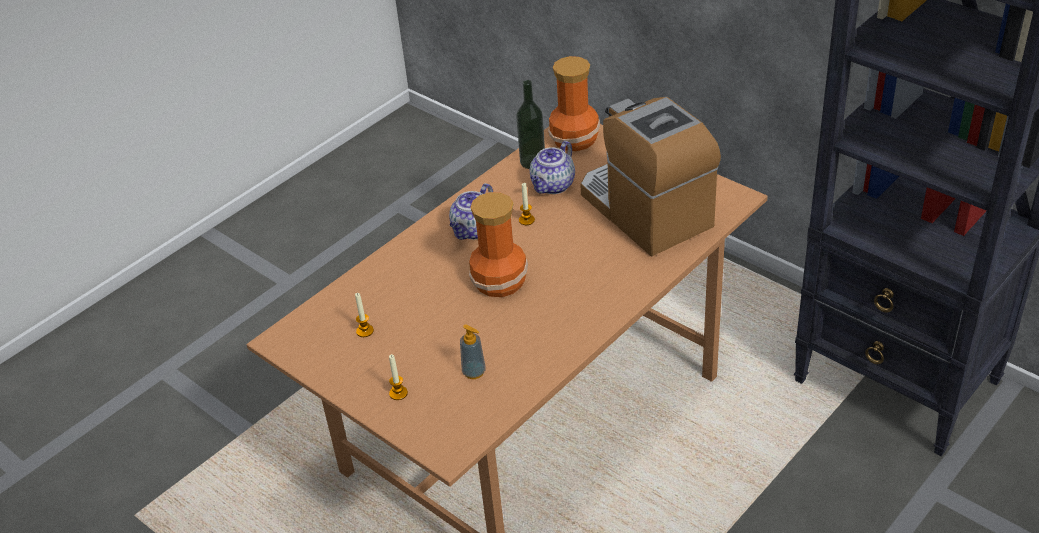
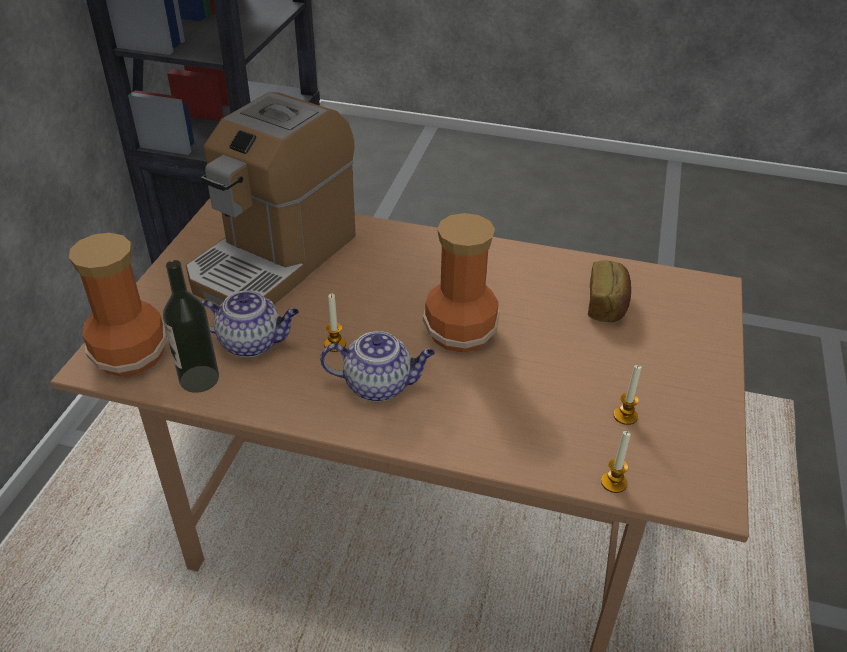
camera: 120 degrees left, 0 degrees up
candle [389,354,408,400] -> candle moved to [601,431,631,493]
soap dispenser [460,324,486,379] -> bread [588,260,631,322]

